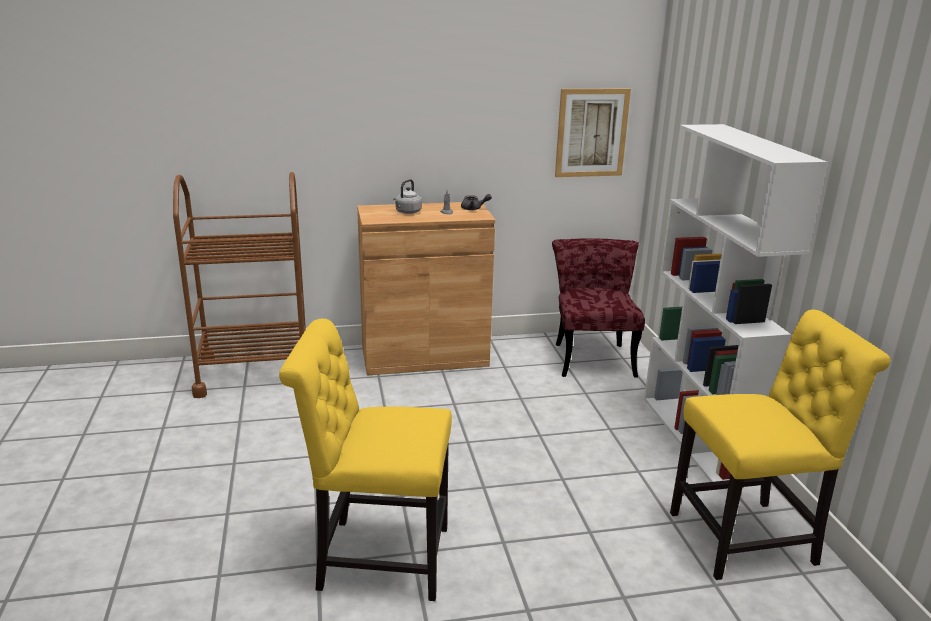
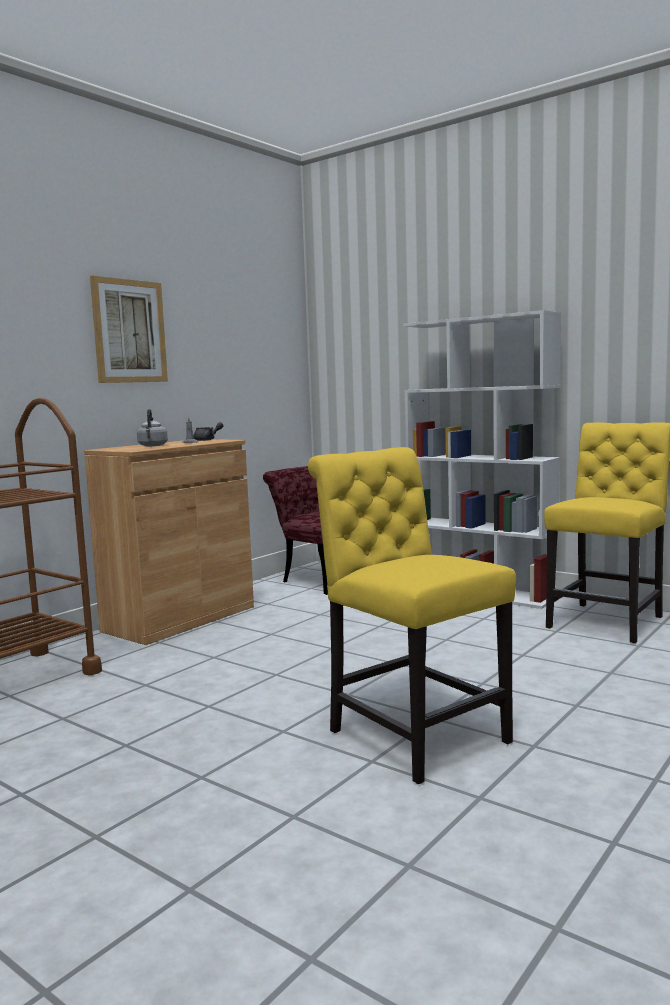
camera: 40 degrees left, 15 degrees down
yellow chair [279,319,452,601] -> yellow chair turned 90 degrees clockwise [308,447,516,784]
picture [555,89,631,177] -> picture moved to [90,276,168,383]

